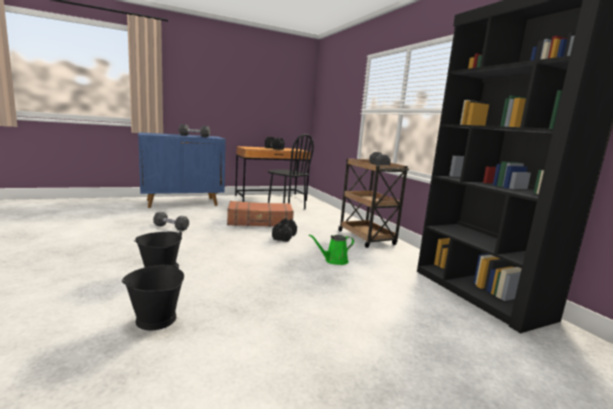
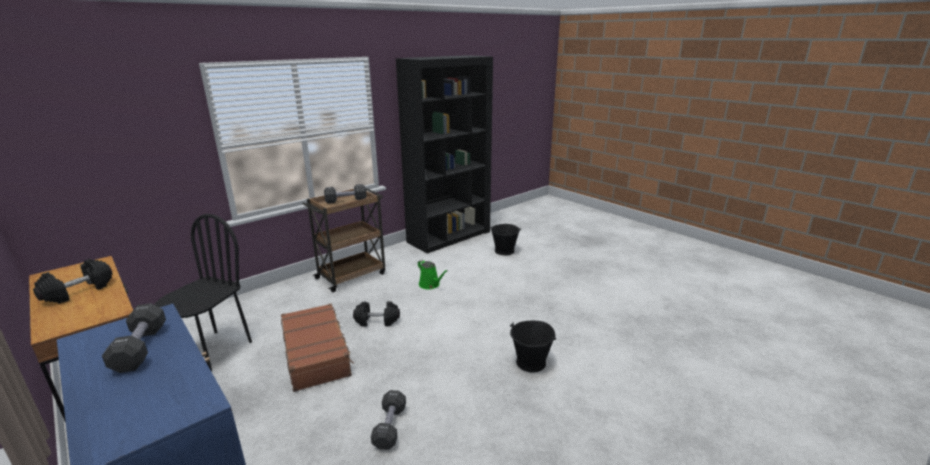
camera: 105 degrees left, 10 degrees up
black bucket [122,263,184,330] -> black bucket moved to [490,224,520,255]

